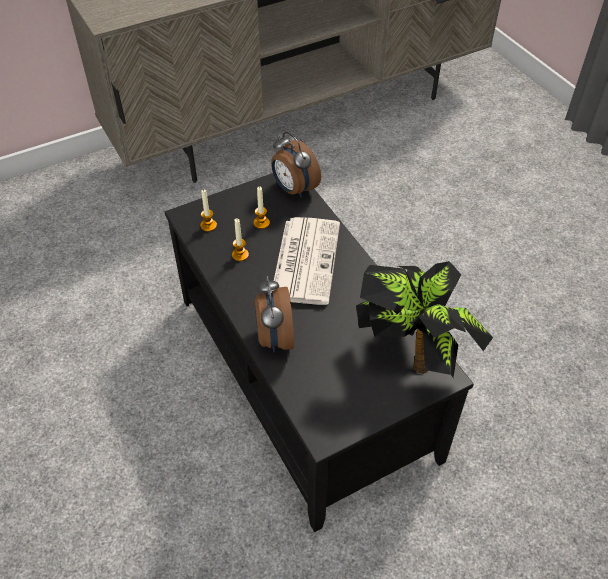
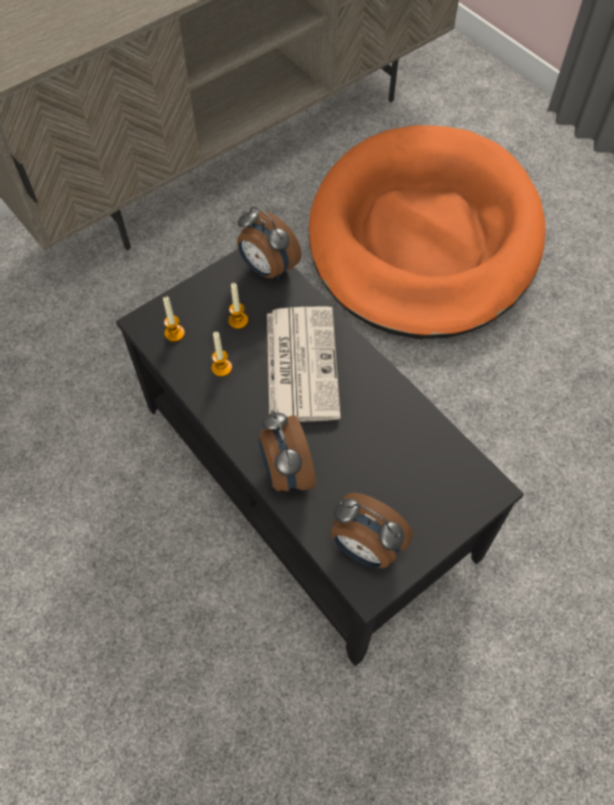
camera: 10 degrees left, 10 degrees up
potted plant [356,261,493,377] -> none
none -> orange dog bed [309,125,546,339]
none -> alarm clock [331,493,413,568]

